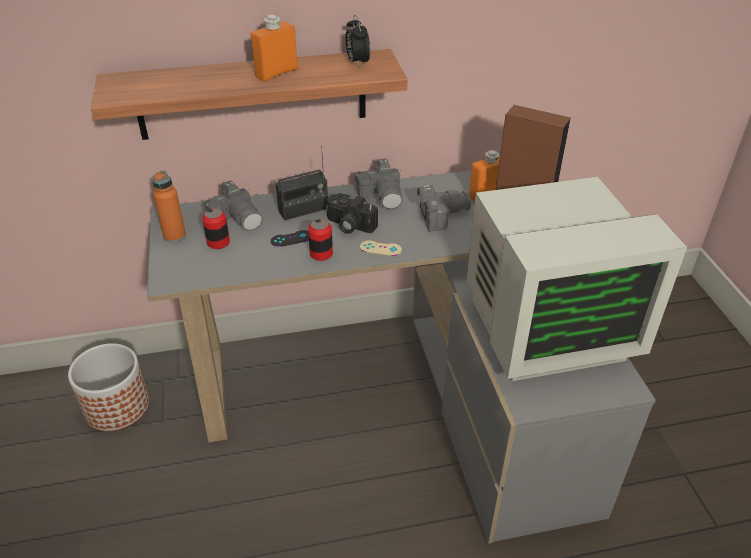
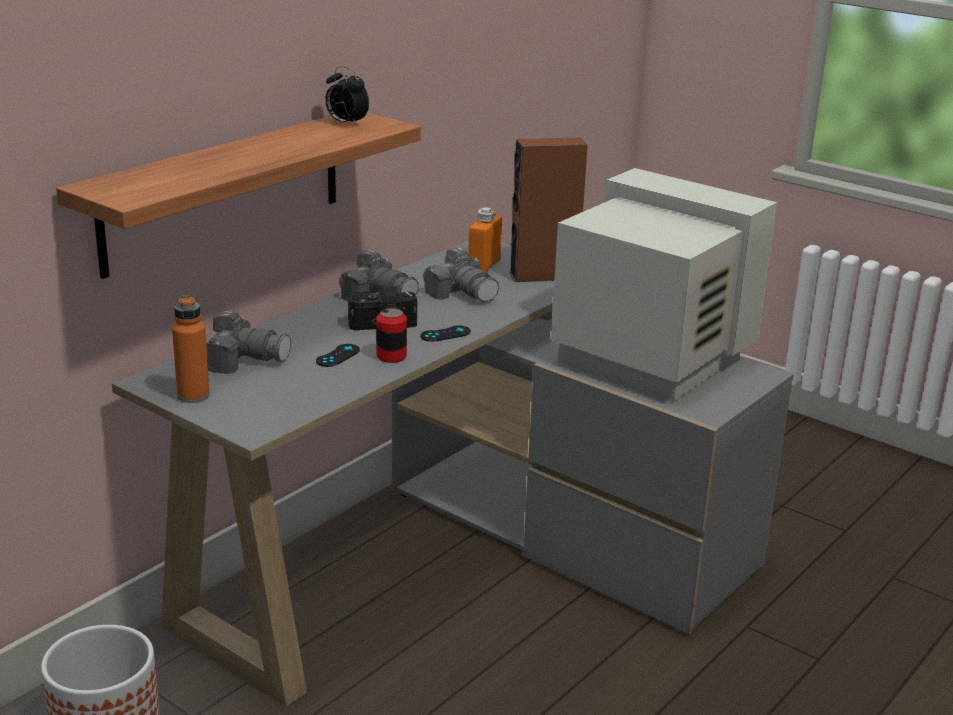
camera: 40 degrees left, 15 degrees down
can [202,208,230,249] -> none
orange bottle [251,15,298,82] -> none
radio [276,146,328,220] -> none
beige game controller [360,240,402,256] -> black game controller [420,325,471,342]
camera [417,185,471,232] -> camera turned 105 degrees clockwise [423,248,499,302]
monitor [467,177,687,381] -> monitor turned 90 degrees counterclockwise [551,168,777,402]

